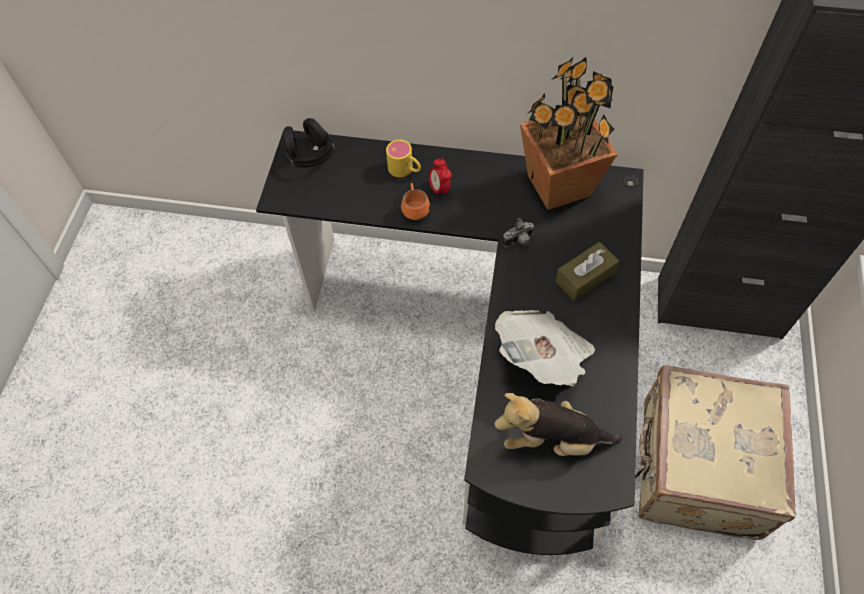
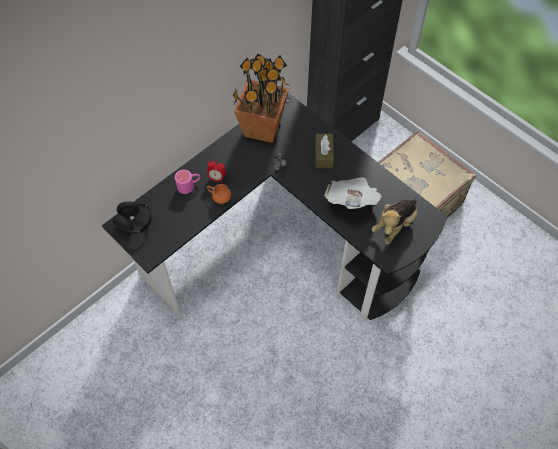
camera: 55 degrees left, 0 degrees up
yellow mug [386,140,421,177] -> pink mug [175,170,200,194]

